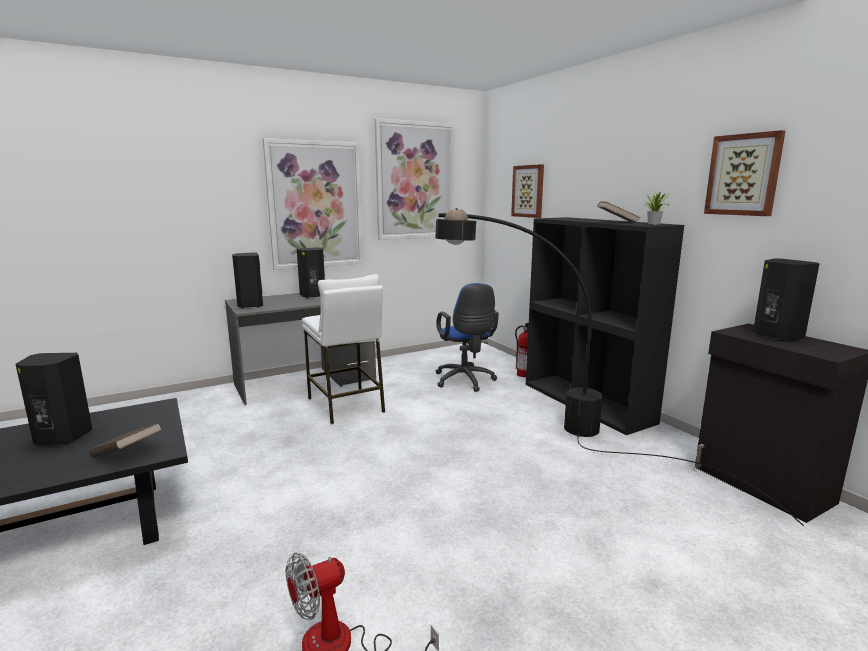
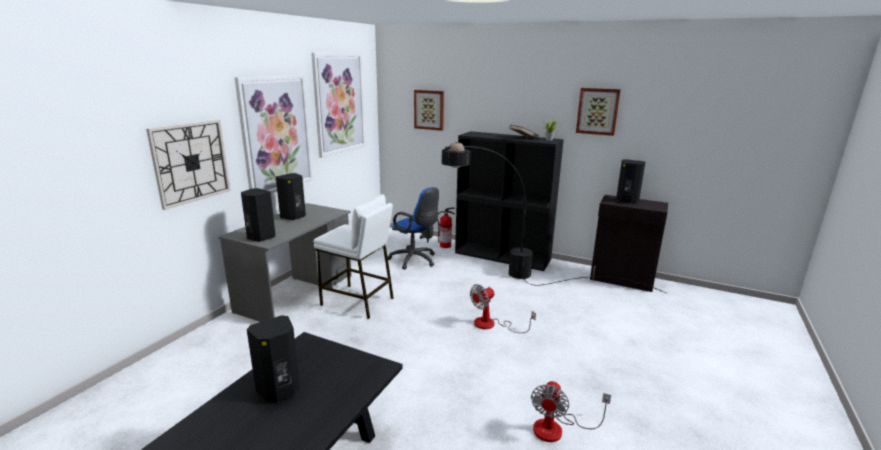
camera: 35 degrees left, 5 degrees up
brown book [89,422,162,458] -> none
none -> wall clock [146,120,230,210]
none -> fan [470,284,536,333]

